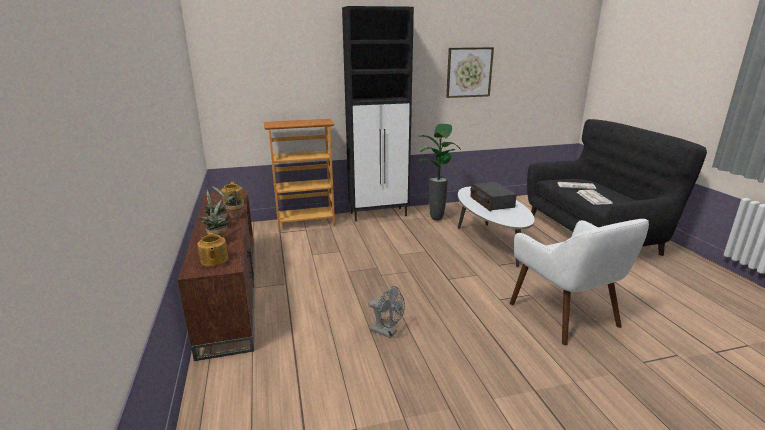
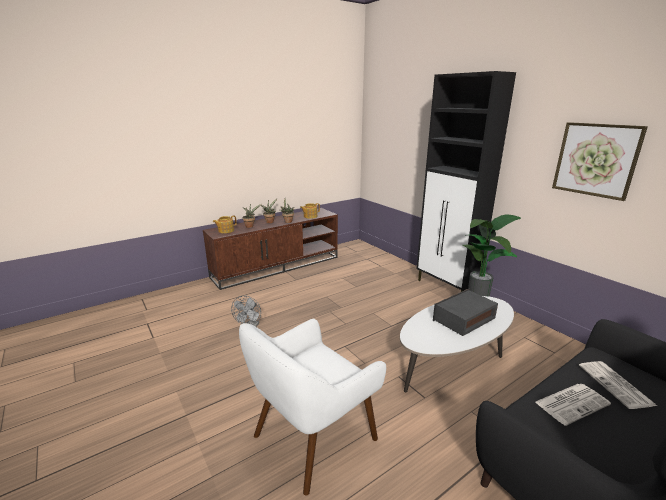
camera: 70 degrees right, 0 degrees up
bookcase [264,119,335,232] -> none

